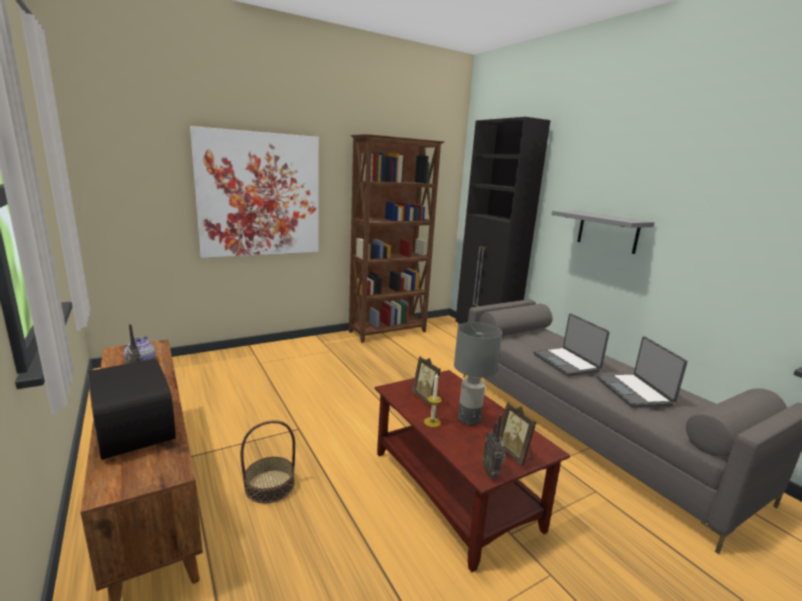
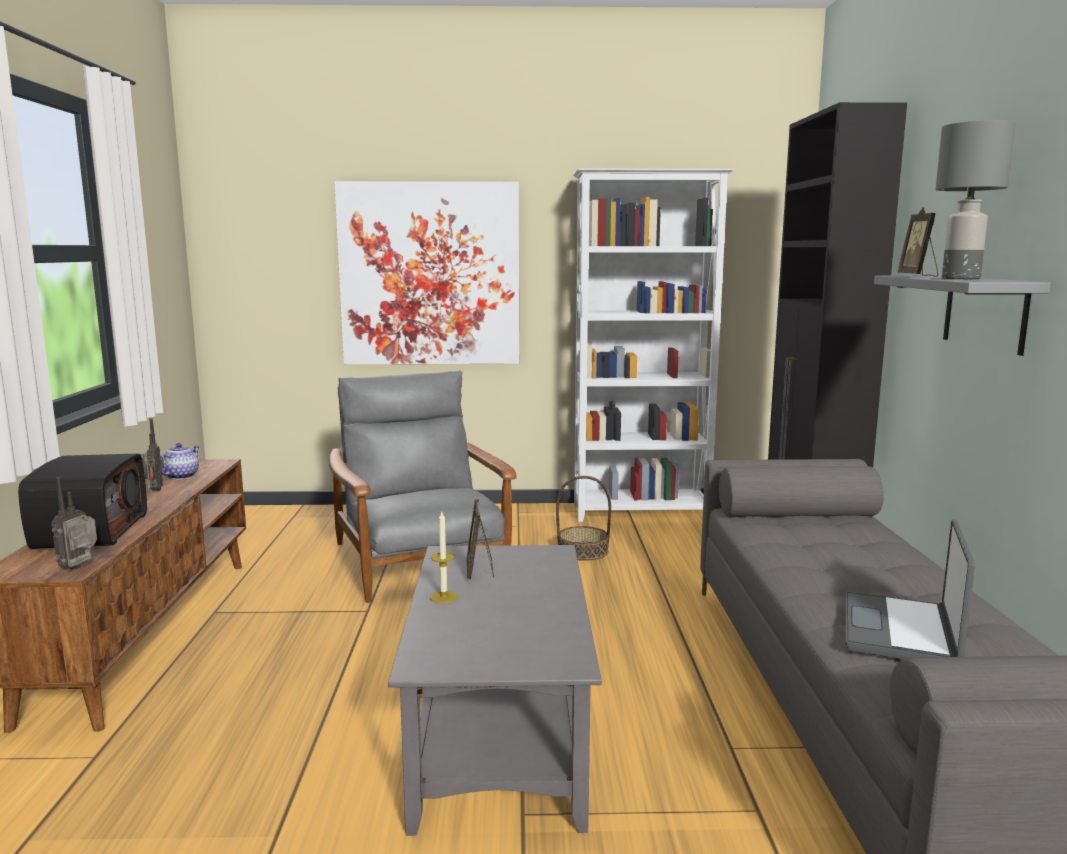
camera: 30 degrees right, 5 degrees down
basket [240,420,295,503] -> basket moved to [556,476,611,561]
brown bookcase [349,134,445,343] -> white bookcase [573,169,734,522]
brown coffee table [375,370,570,572] -> grey coffee table [388,545,602,836]
grey table lamp [454,322,502,425] -> grey table lamp moved to [935,120,1016,279]
radio [483,414,506,478] -> radio moved to [52,477,97,570]
picture frame [499,402,536,466] -> picture frame moved to [897,207,938,277]
laptop [533,313,610,377] -> none
none -> grey armchair [329,370,516,603]

